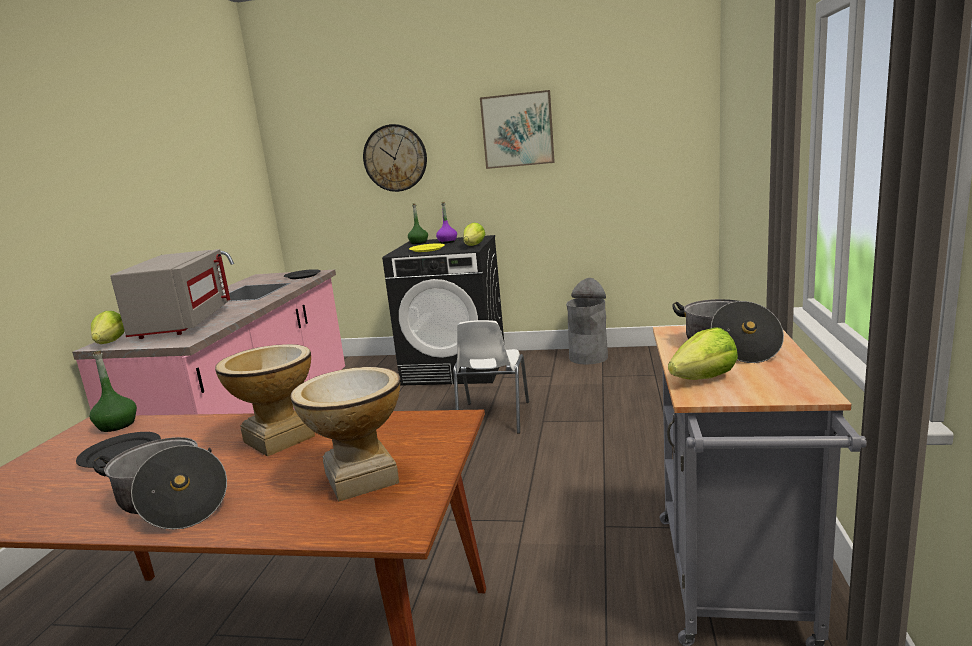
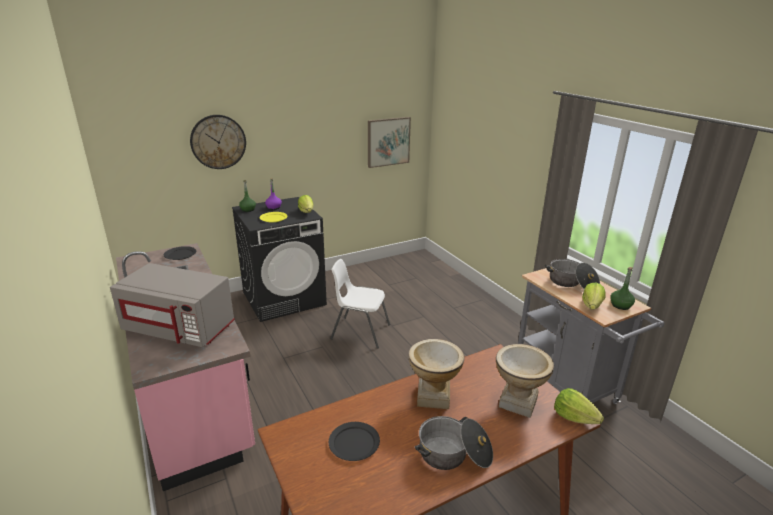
camera: 40 degrees left, 10 degrees up
green bottle [89,351,137,432] -> green bottle moved to [610,267,635,310]
lettuce [91,311,124,344] -> lettuce moved to [554,388,604,424]
grey microwave [110,249,231,339] -> grey microwave turned 150 degrees clockwise [110,263,235,347]
white chair [453,320,529,434] -> white chair turned 135 degrees clockwise [330,259,390,349]
picture [480,90,555,169] -> picture moved to [368,117,411,168]
grey trash can [566,278,608,365] -> none

